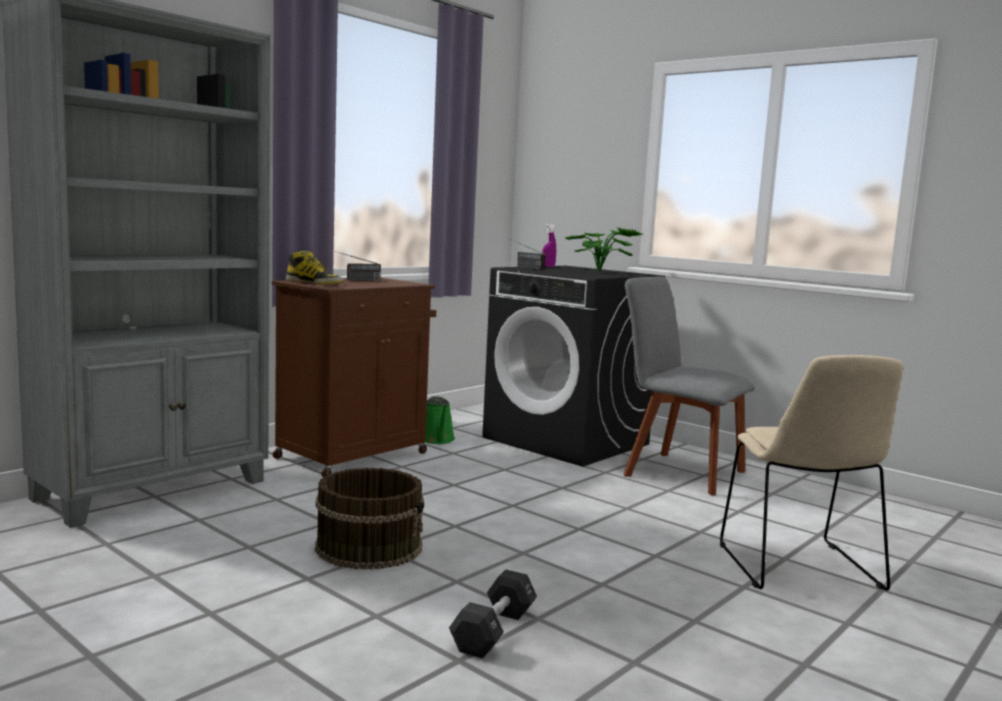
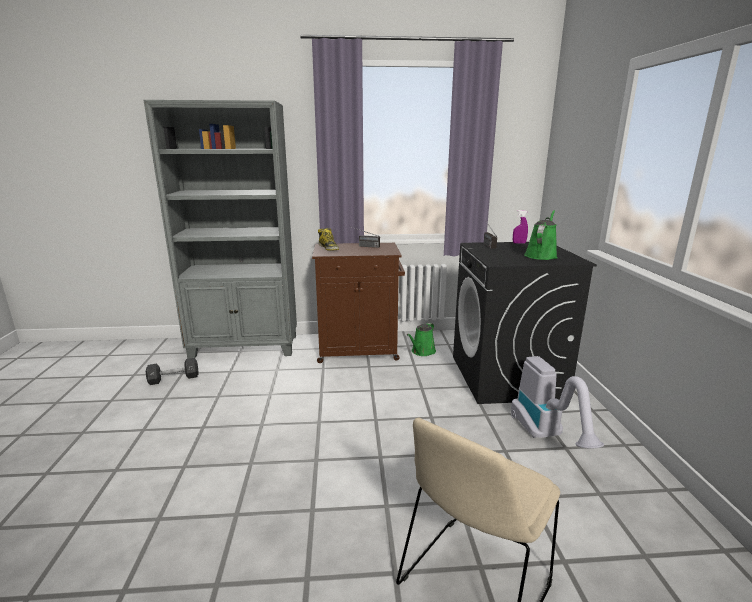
camera: 45 degrees right, 10 degrees up
brown bucket [315,468,424,570] -> none
black dumbbell [449,570,537,659] -> black dumbbell moved to [146,358,198,385]
potted plant [565,227,643,272] -> green watering can [524,210,558,260]
grey chair [624,276,755,496] -> vacuum cleaner [511,356,604,448]

